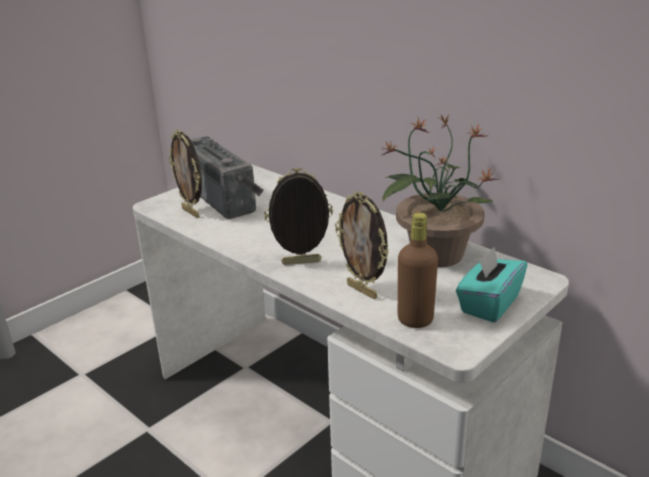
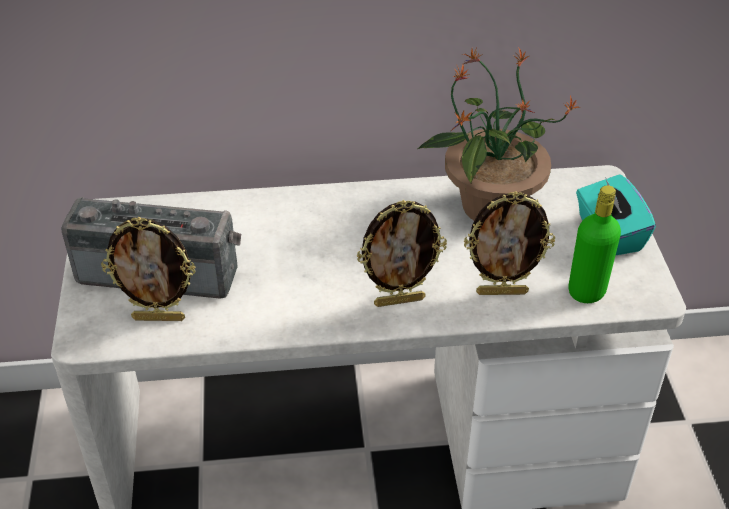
camera: 50 degrees left, 15 degrees up
picture frame [264,168,333,265] -> picture frame turned 135 degrees counterclockwise [357,200,447,307]
brown bottle [398,213,438,328] -> green bottle [568,185,621,303]

